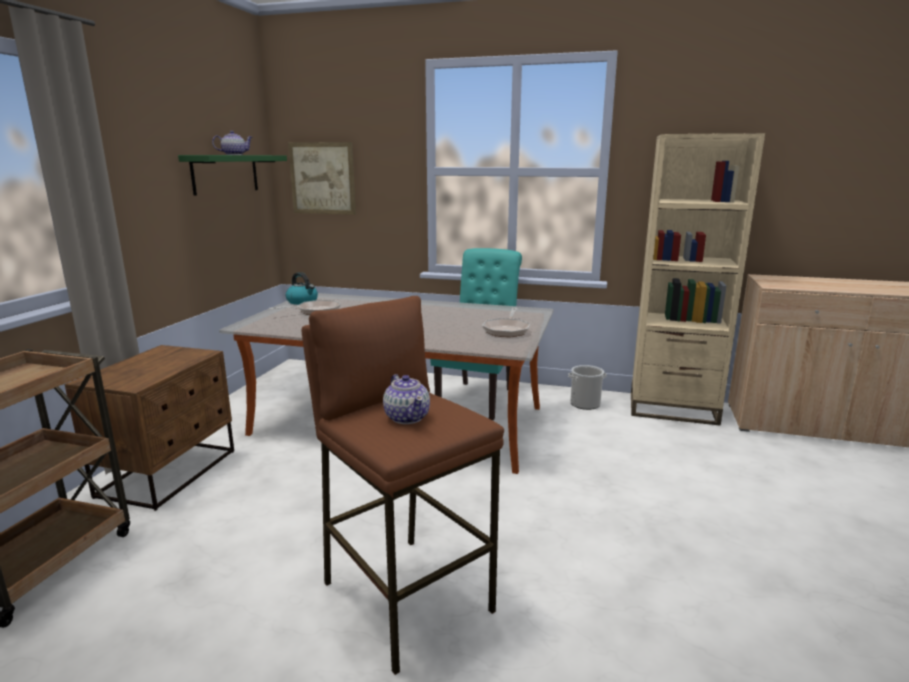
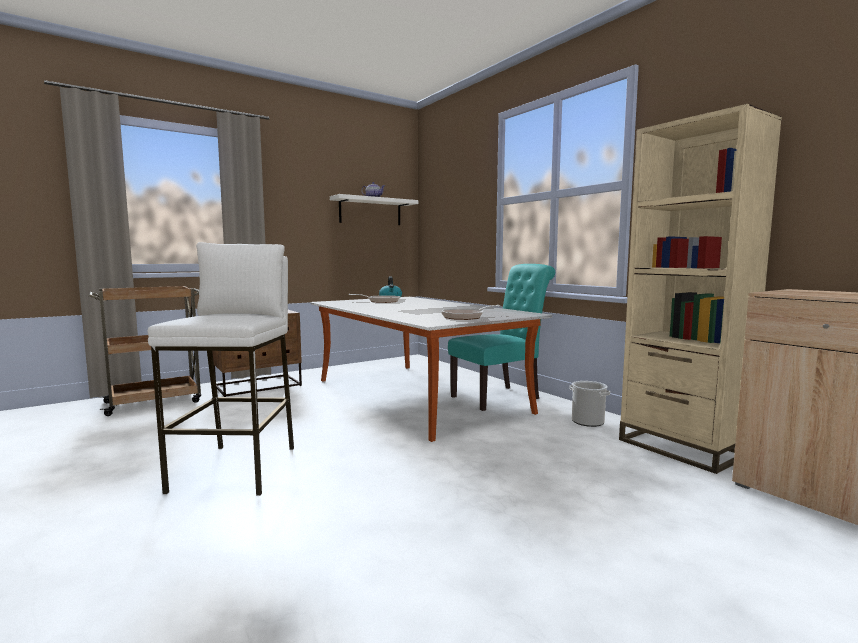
camera: 40 degrees right, 10 degrees down
green shelf [178,155,287,196] -> white shelf [330,194,419,225]
picture [288,142,356,215] -> none
brown stool [302,296,504,675] -> white stool [148,242,294,496]
teapot [383,374,430,424] -> none

